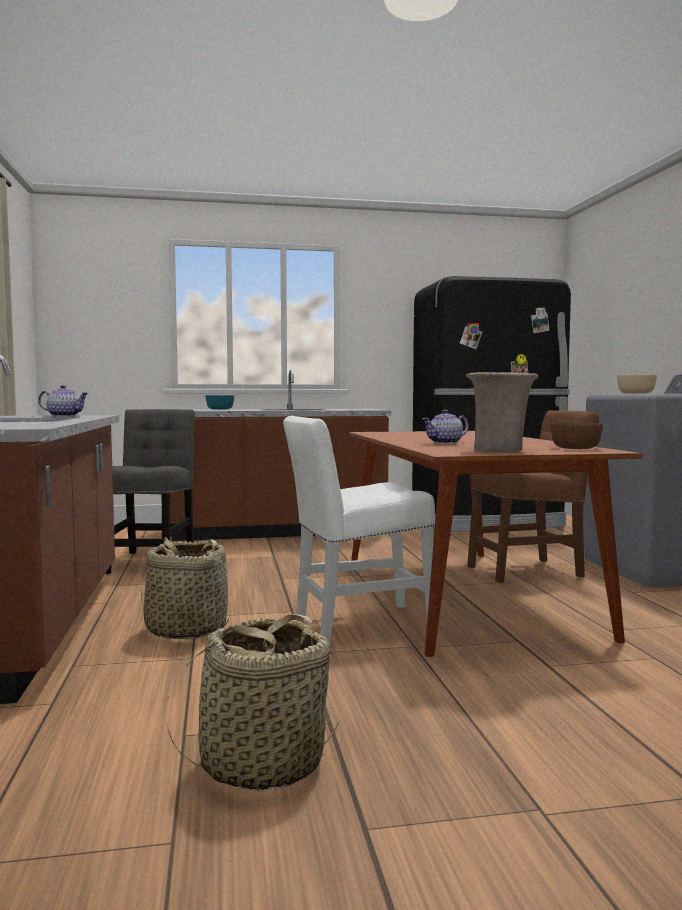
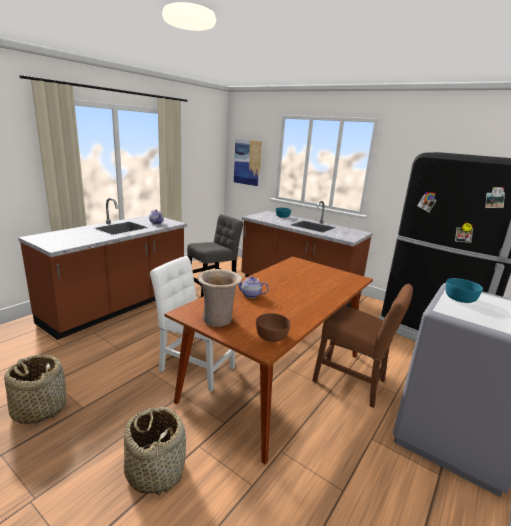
camera: 45 degrees right, 15 degrees up
basket [141,537,230,639] -> basket moved to [124,407,186,496]
beige bowl [617,375,657,394] -> turquoise bowl [446,278,483,303]
none -> picture [234,139,262,186]

